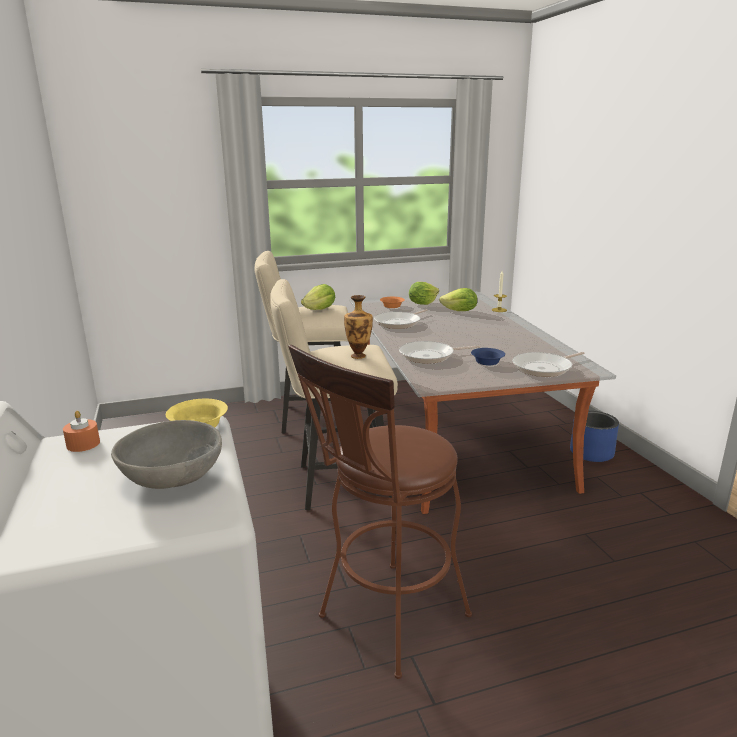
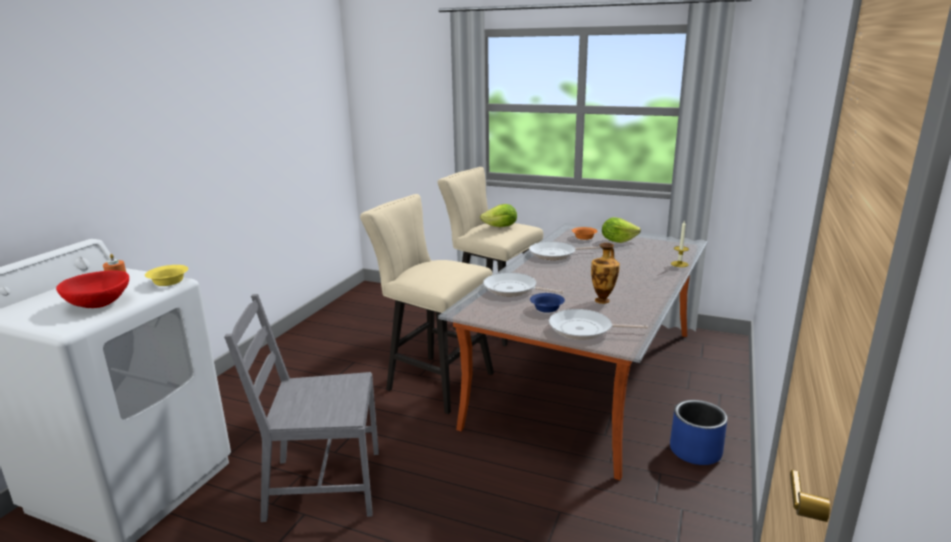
camera: 40 degrees right, 0 degrees up
grey bowl [111,420,222,489] -> red bowl [56,270,129,308]
brown stool [288,345,472,679] -> grey chair [224,294,379,522]
vase [344,295,373,359] -> vase moved to [591,243,620,304]
lettuce [439,288,478,311] -> none

